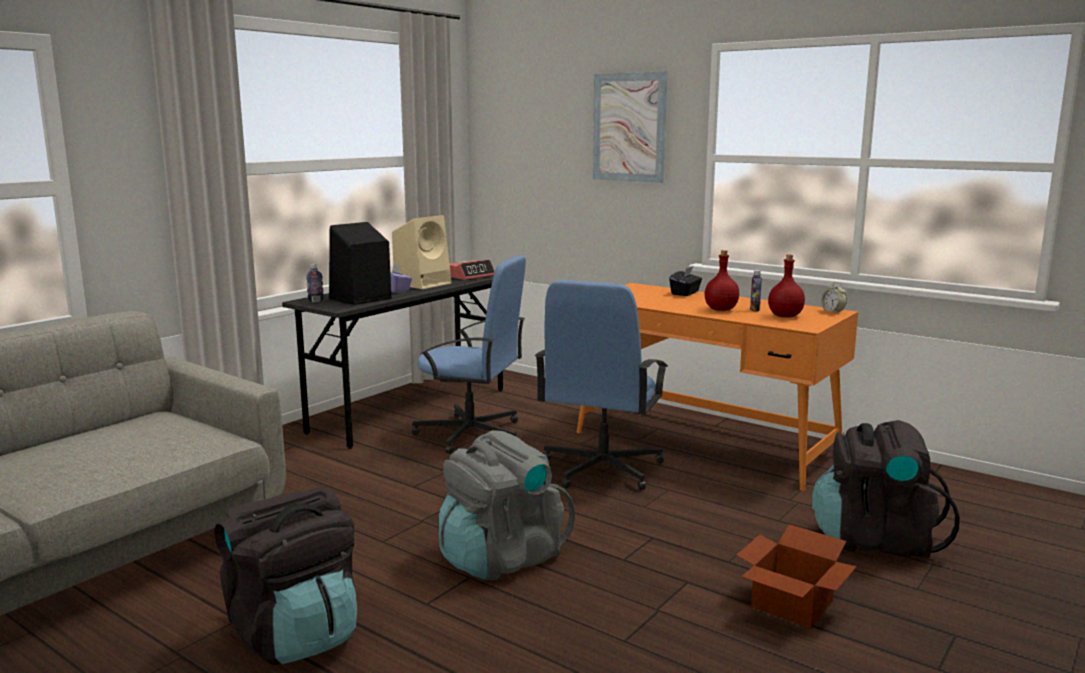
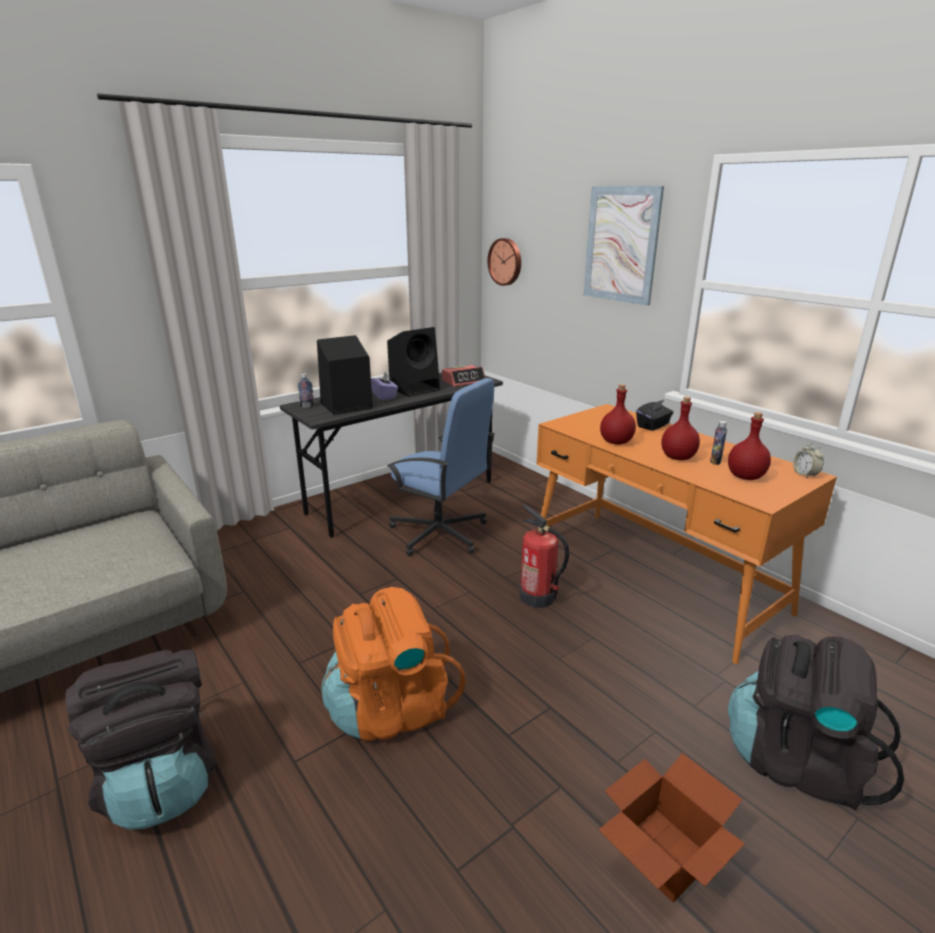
camera: 15 degrees right, 10 degrees up
beige speaker [392,215,452,289] -> black speaker [387,327,440,397]
grey backpack [439,430,575,581] -> orange backpack [321,587,466,741]
blue office chair [535,280,668,490] -> fire extinguisher [519,505,569,608]
none -> wall clock [488,238,521,286]
none -> red bottle [600,384,636,445]

